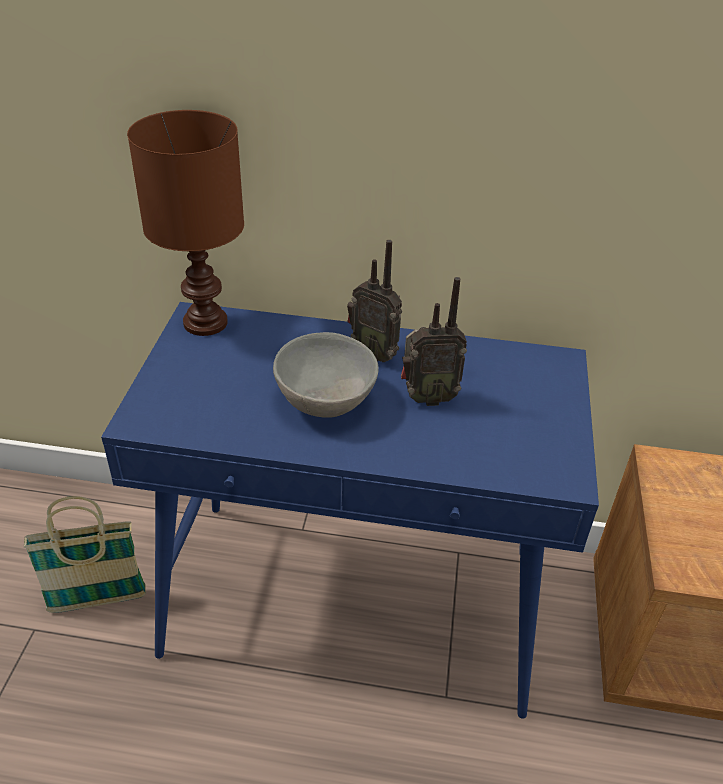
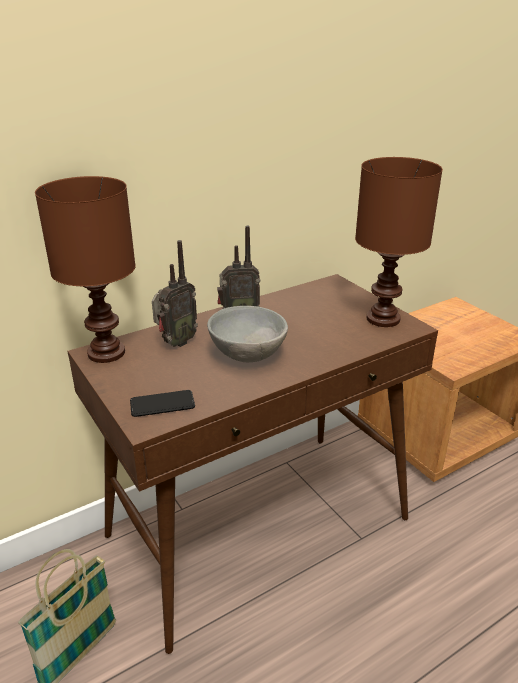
camera: 40 degrees left, 10 degrees down
blue console table [101,302,599,719] -> brown console table [67,274,438,654]
radio [401,277,467,406] -> radio moved to [152,240,198,347]
none -> phone [130,390,195,417]
none -> brown table lamp [355,157,443,327]

